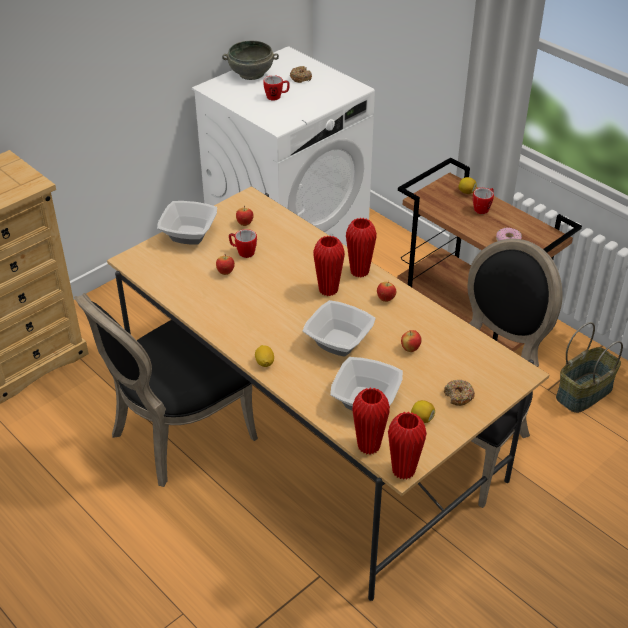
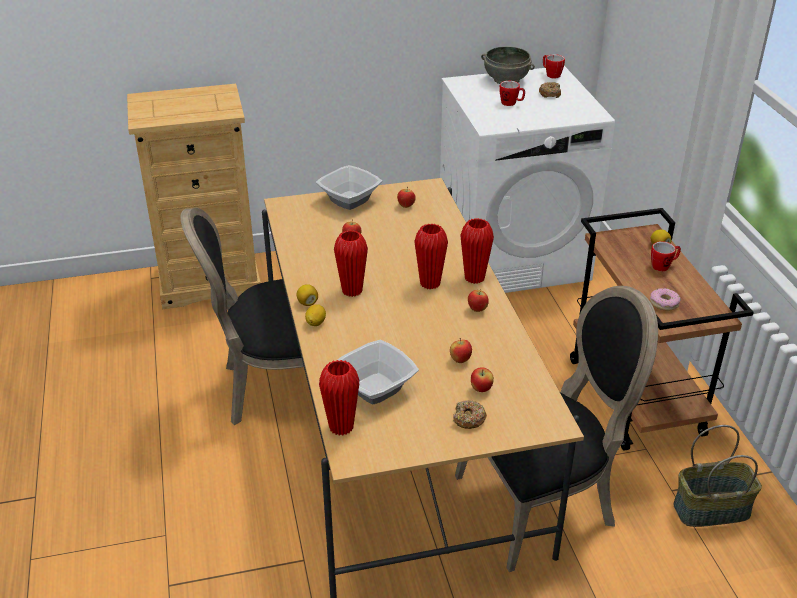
camera: 30 degrees right, 5 degrees down
mug [229,229,257,258] -> mug moved to [543,54,565,79]
bowl [303,300,376,356] -> none
red vase [388,412,427,480] -> red vase moved to [334,230,368,297]
lemon [411,400,435,423] -> lemon moved to [296,284,318,306]
none -> apple [471,367,494,392]

